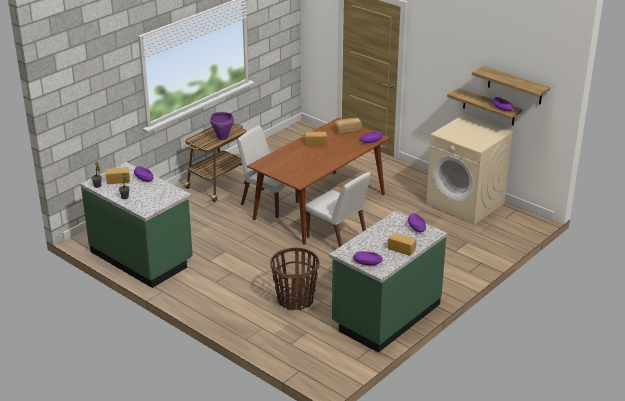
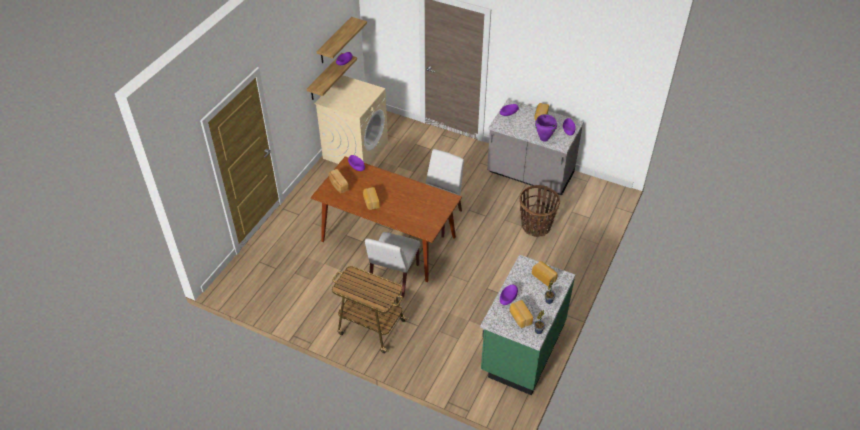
camera: 105 degrees left, 15 degrees up
purple cooking pot [210,112,234,140] -> purple cooking pot moved to [535,114,557,141]
green counter [329,211,447,353] -> grey counter [487,99,584,195]
none -> bread [532,261,558,286]

